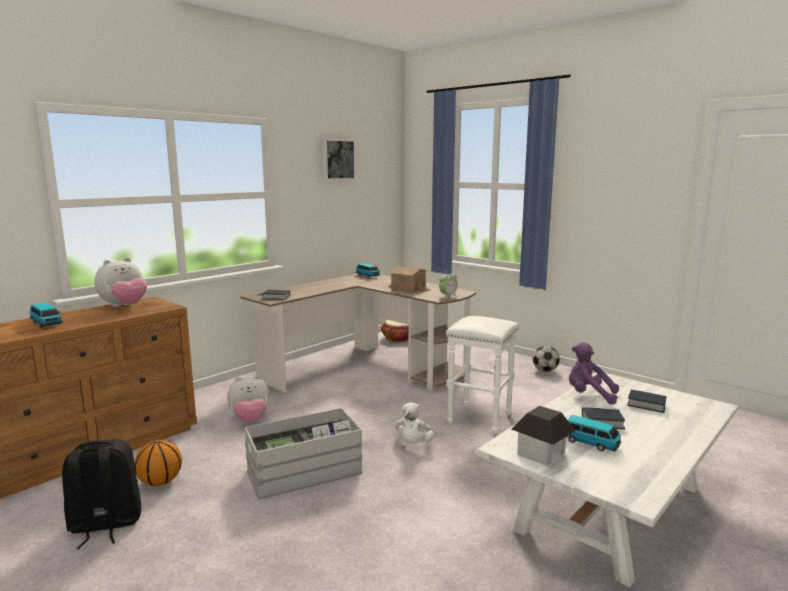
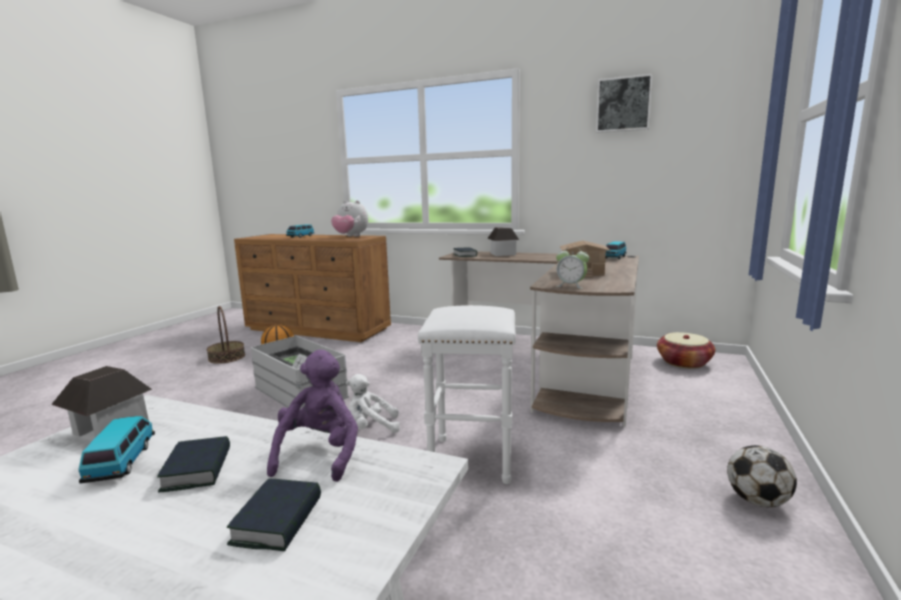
camera: 70 degrees right, 0 degrees up
black backpack [62,439,141,549] -> basket [207,306,245,364]
plush toy [227,375,270,422] -> none
toy car [567,415,621,452] -> toy car turned 150 degrees clockwise [78,416,155,483]
none -> toy house [487,227,519,256]

